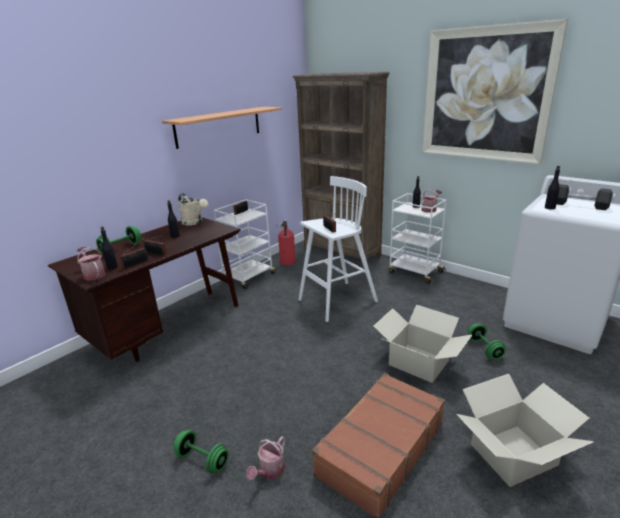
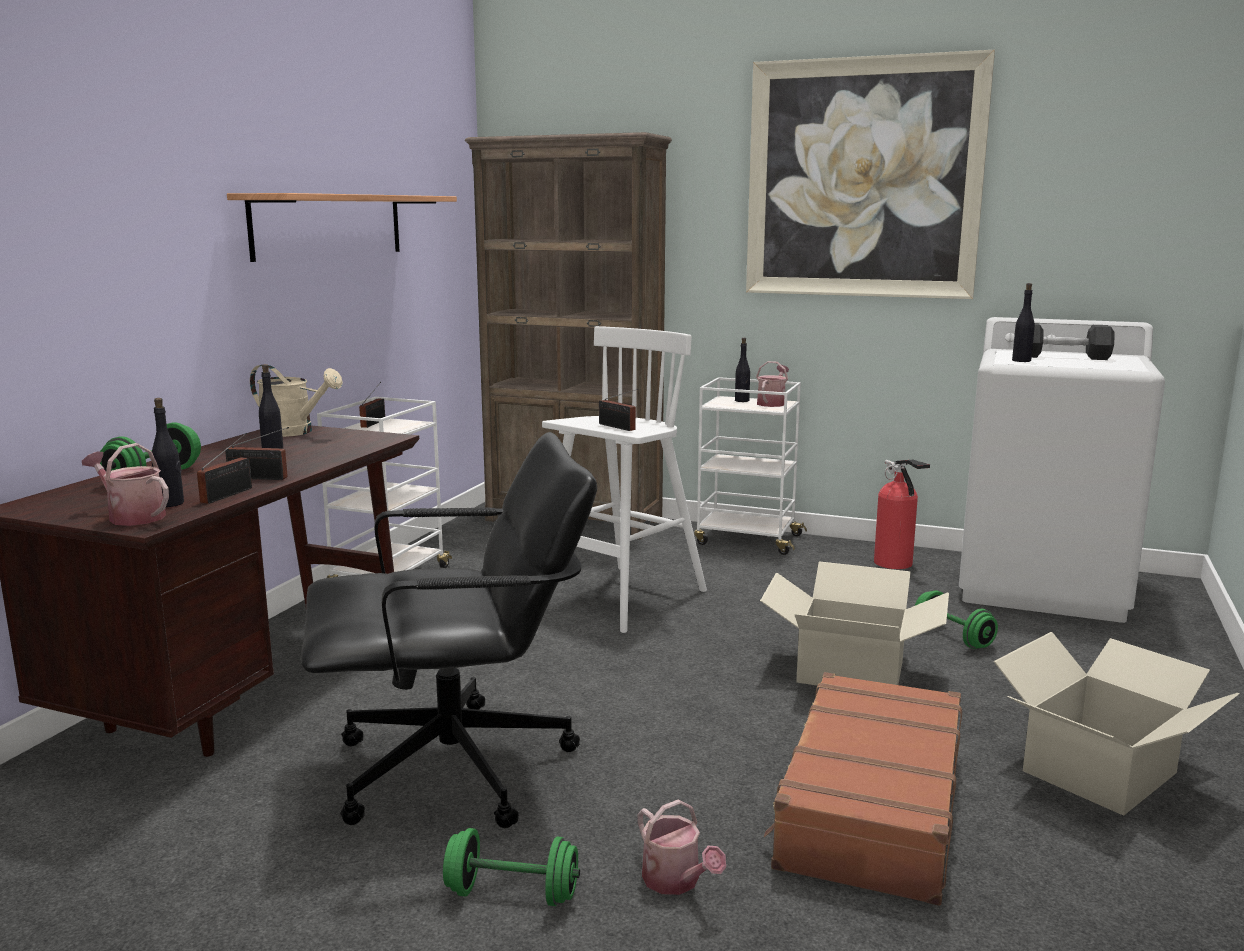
camera: 20 degrees left, 10 degrees down
watering can [246,436,285,480] -> watering can turned 45 degrees counterclockwise [637,800,726,895]
fire extinguisher [276,220,296,265] -> fire extinguisher moved to [874,459,930,569]
none -> black office chair [301,432,597,828]

